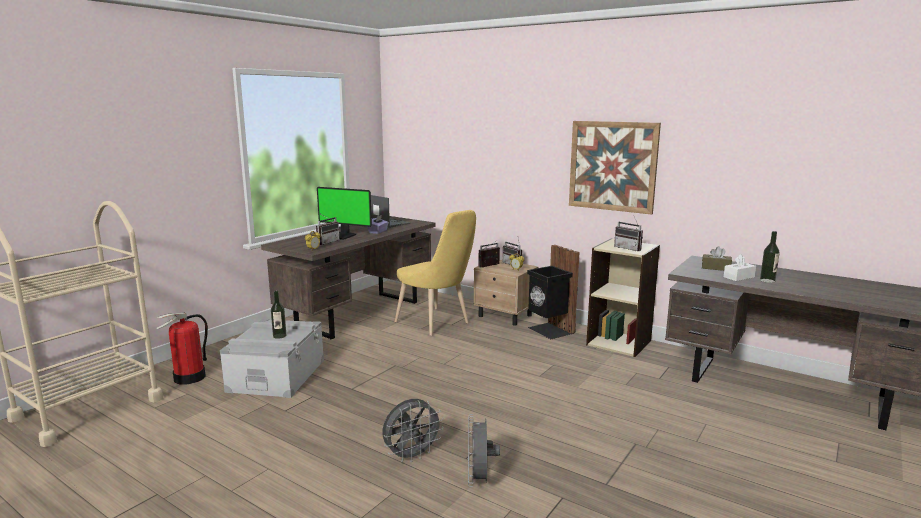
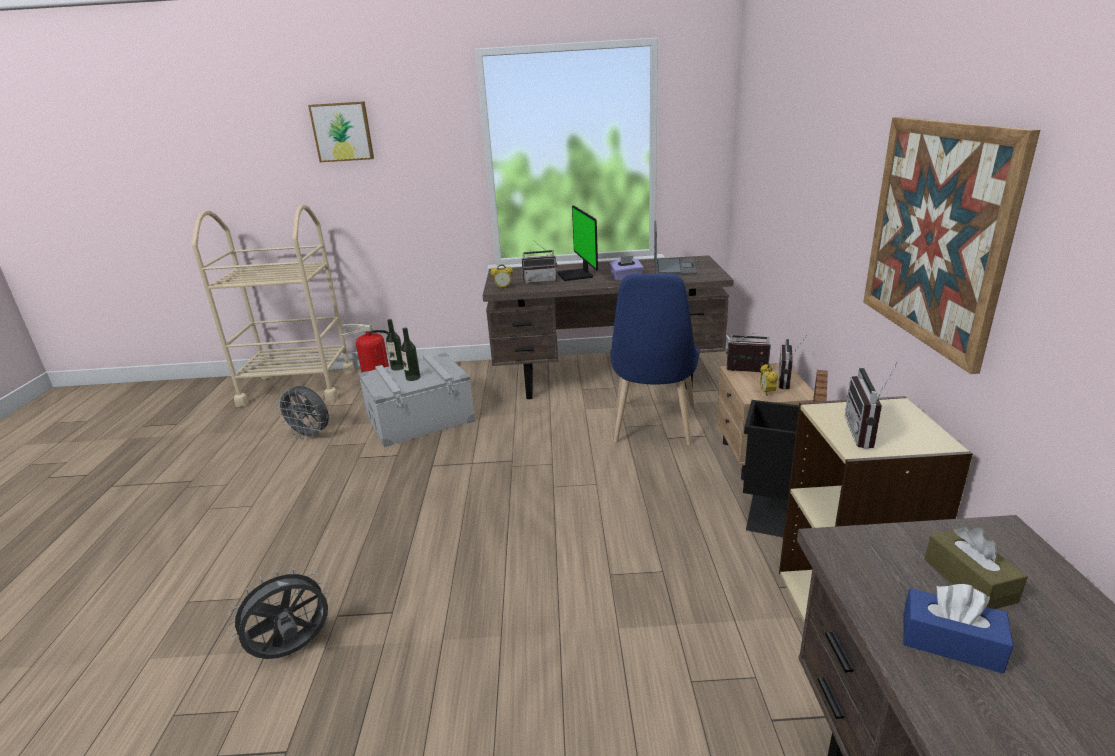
camera: 55 degrees right, 10 degrees up
grey fan [382,399,444,462] -> grey fan moved to [275,386,329,440]
yellow chair [395,210,476,336] -> blue chair [610,274,700,446]
white tissue box [724,254,756,281] -> blue tissue box [903,584,1014,673]
bottle [760,231,780,283] -> bottle moved to [386,319,404,371]
none -> picture [308,101,374,162]

